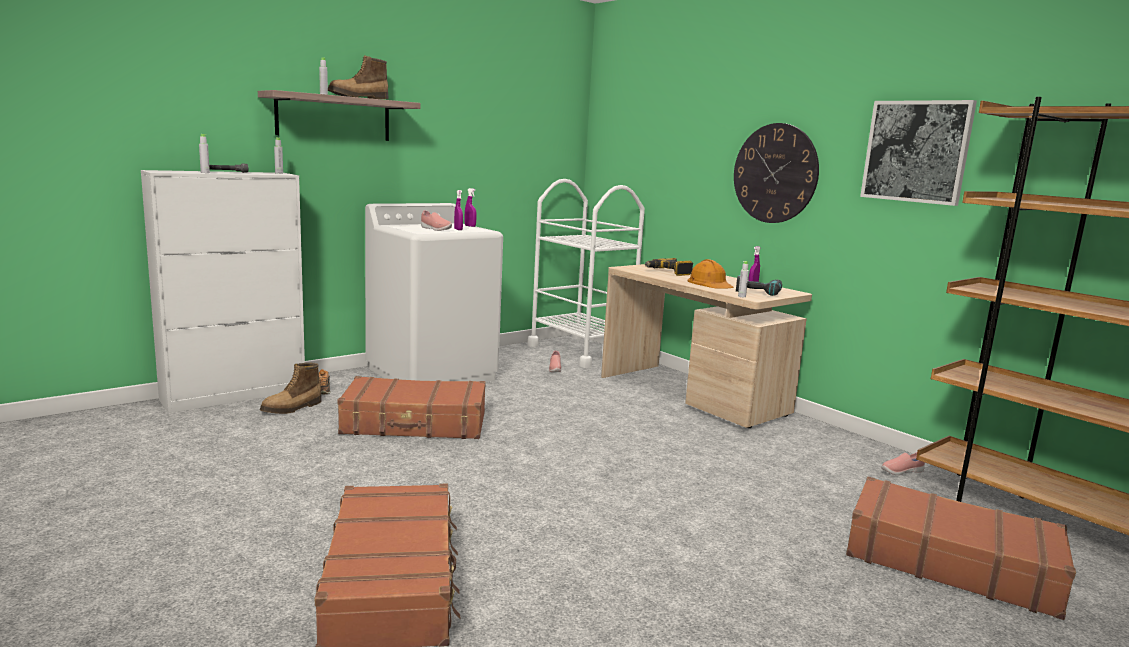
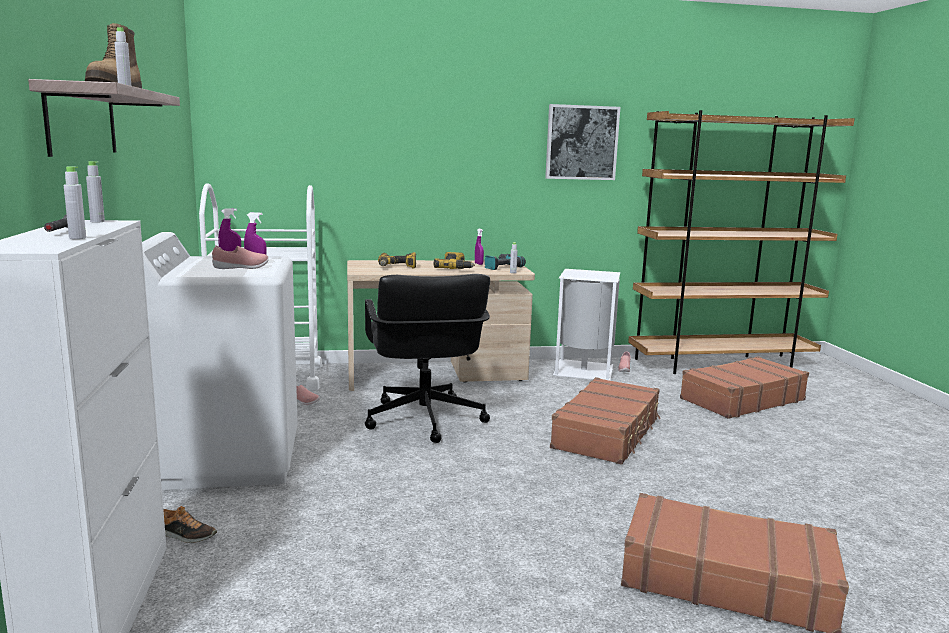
camera: 60 degrees left, 0 degrees up
boot [260,363,322,414] -> none
brown suitcase [338,376,486,439] -> brown suitcase moved to [550,377,660,465]
orange hard hat [688,259,733,289] -> power drill [434,252,475,269]
wall clock [734,123,819,223] -> none
none -> black office chair [365,274,490,443]
none -> white trash can [553,269,620,381]

